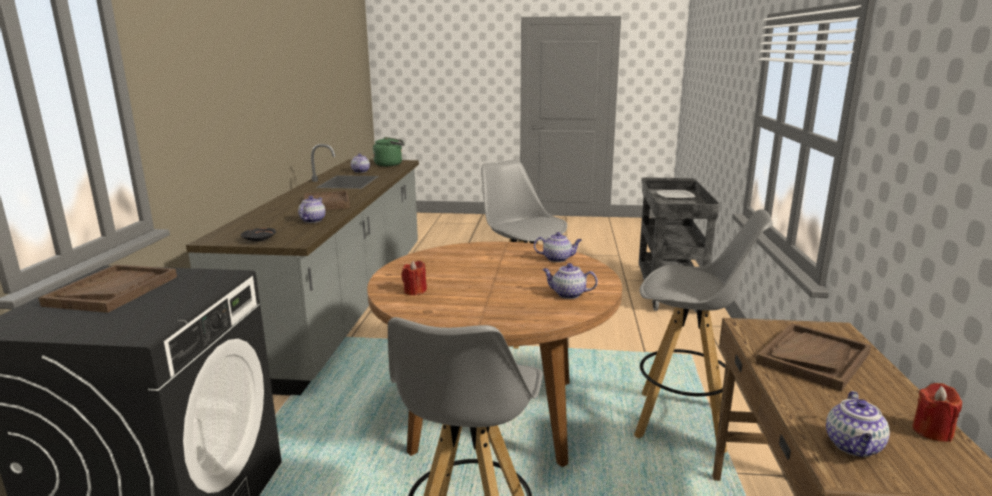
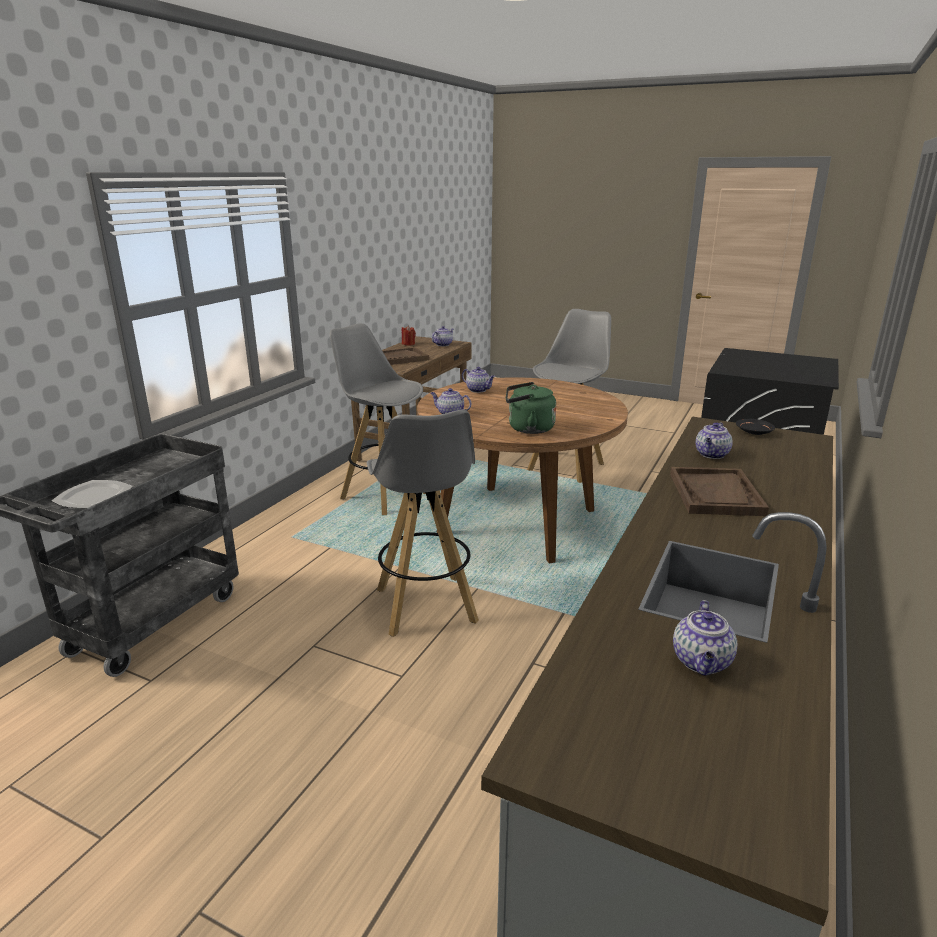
camera: 160 degrees left, 5 degrees up
brown tray [39,264,177,313] -> none
green kettle [373,137,405,166] -> green kettle moved to [506,382,556,434]
red candle [401,261,427,296] -> none

